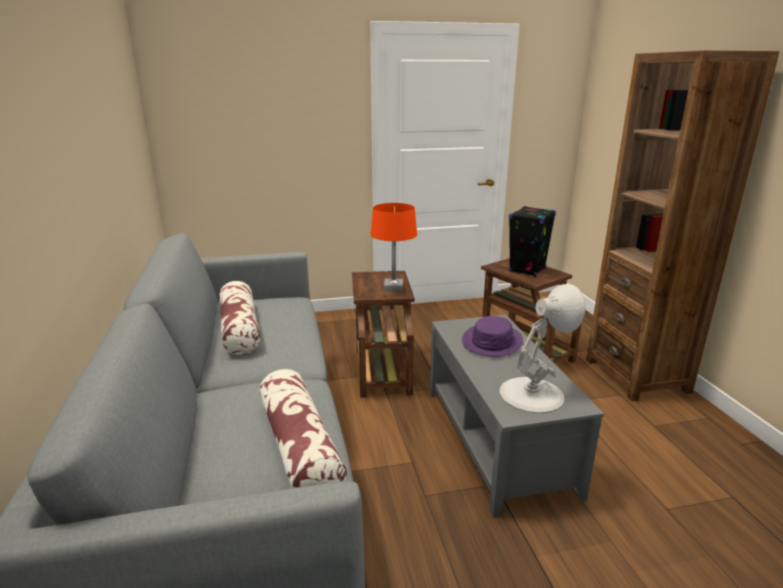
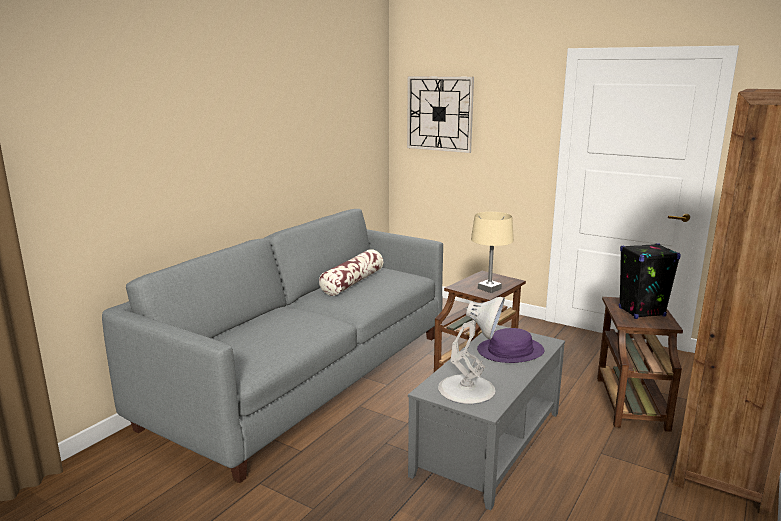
camera: 45 degrees right, 5 degrees down
pillow [259,369,347,489] -> none
orange table lamp [371,203,417,292] -> beige table lamp [471,212,514,293]
none -> wall clock [407,76,474,153]

